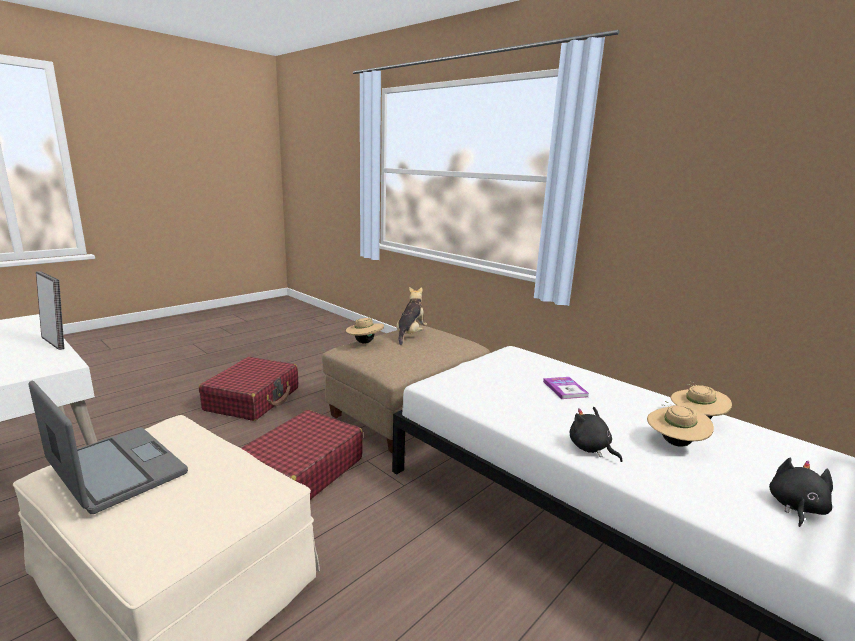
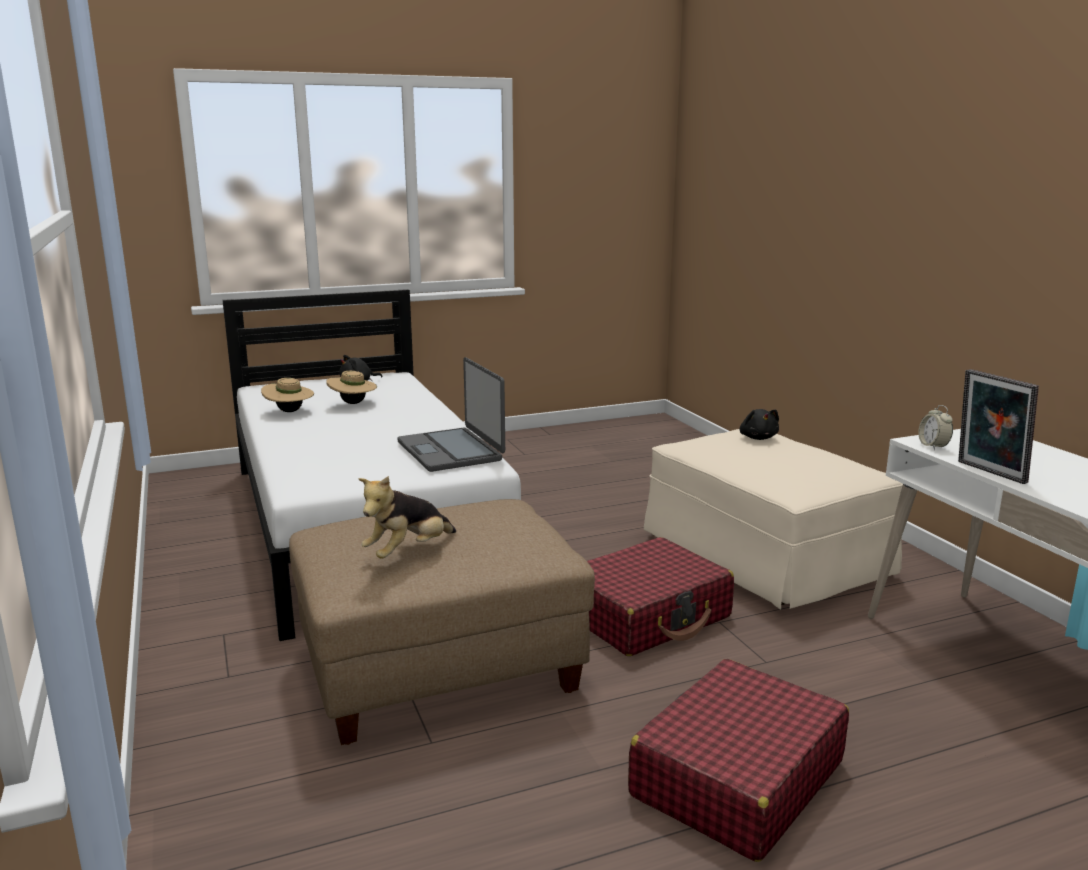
camera: 155 degrees left, 0 degrees up
laptop [29,380,188,514] -> laptop moved to [397,357,505,472]
beige hat [346,315,384,344] -> none
book [543,377,589,399] -> none
black plush toy [570,407,622,462] -> black plush toy moved to [740,409,779,440]
none -> alarm clock [918,405,953,450]

